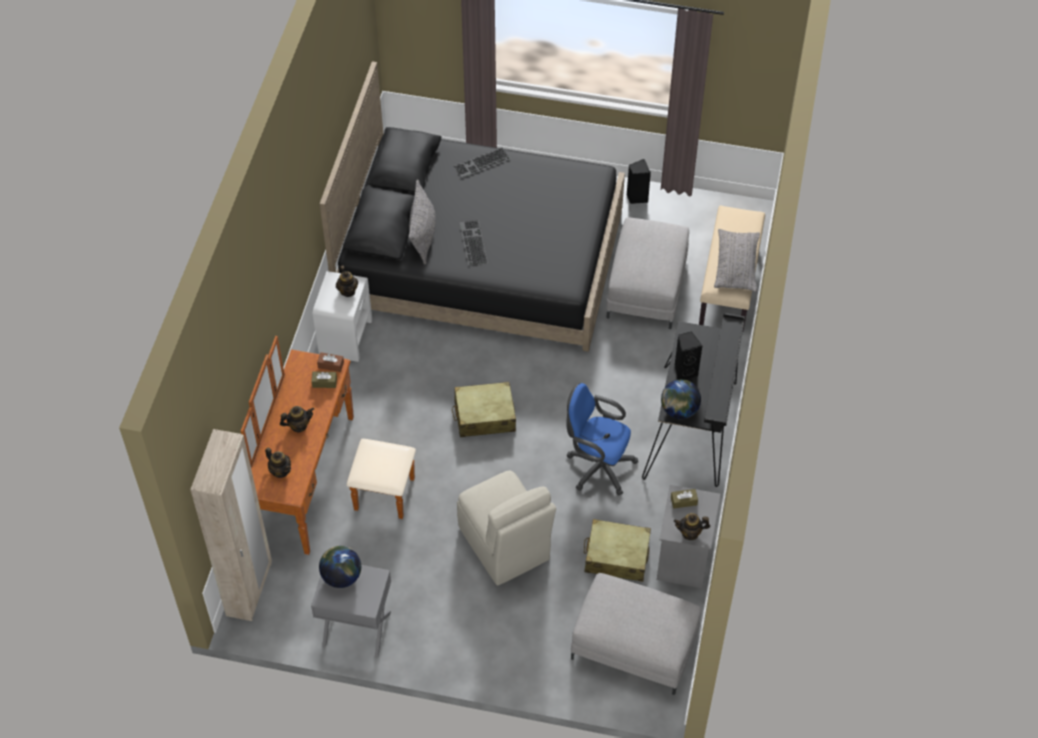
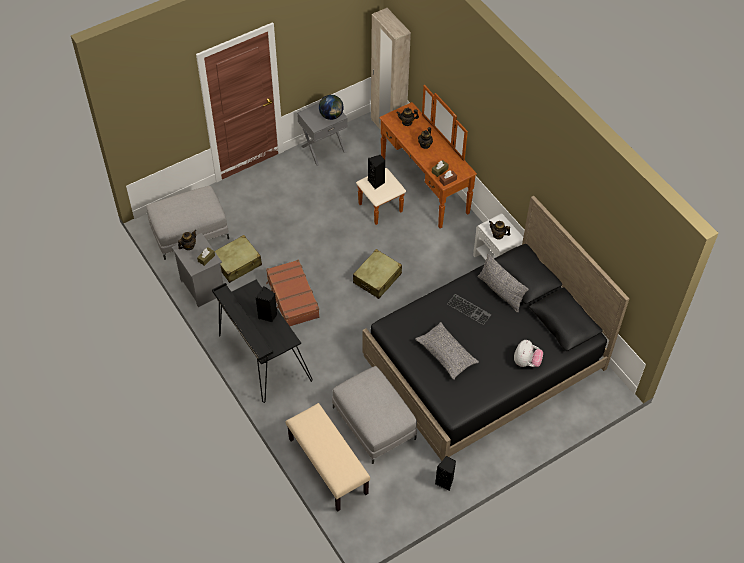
camera: 135 degrees right, 0 degrees up
keyboard [453,147,511,178] -> plush toy [514,340,543,367]
beige chair [457,471,556,586] -> none
blue office chair [566,383,638,496] -> brown suitcase [266,259,320,326]
globe [661,379,701,419] -> none
grey pillow [714,229,760,292] -> grey pillow moved to [415,322,479,380]
none -> black speaker [368,155,385,189]

